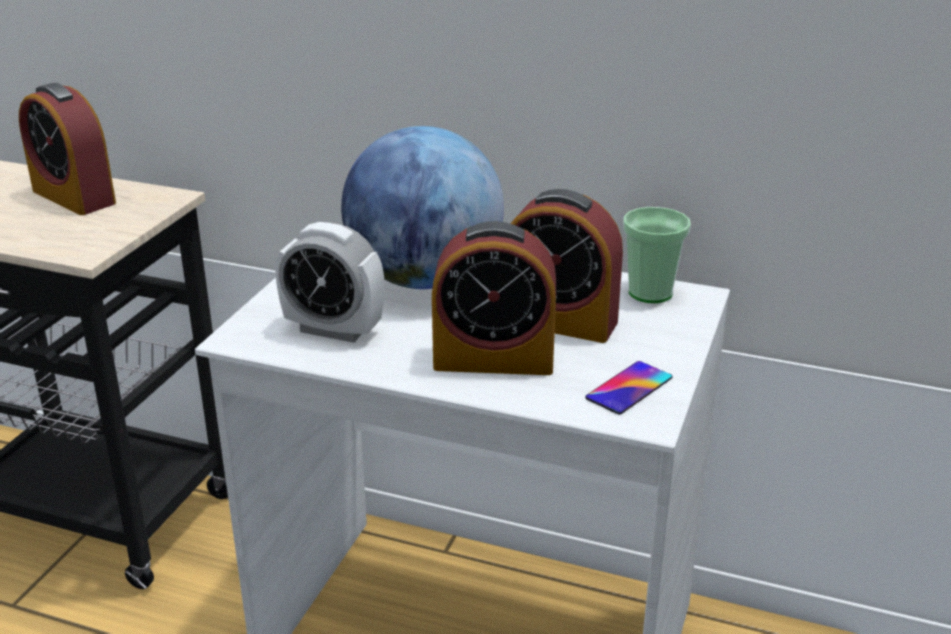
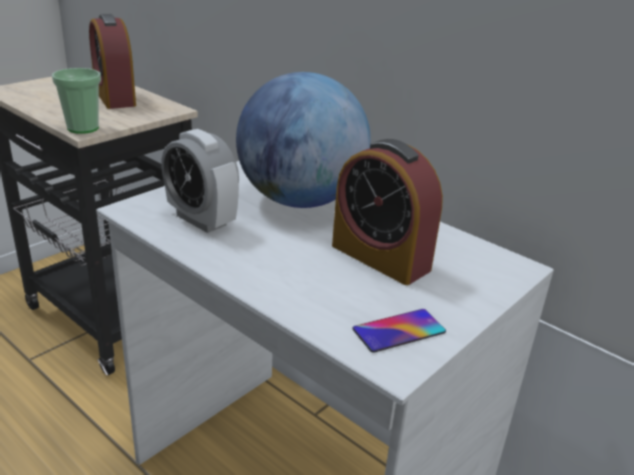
camera: 20 degrees right, 0 degrees up
alarm clock [432,221,556,375] -> none
cup [623,207,691,303] -> cup moved to [52,68,101,134]

